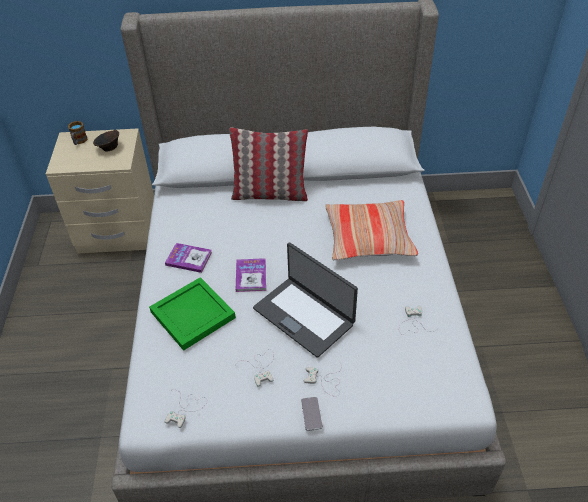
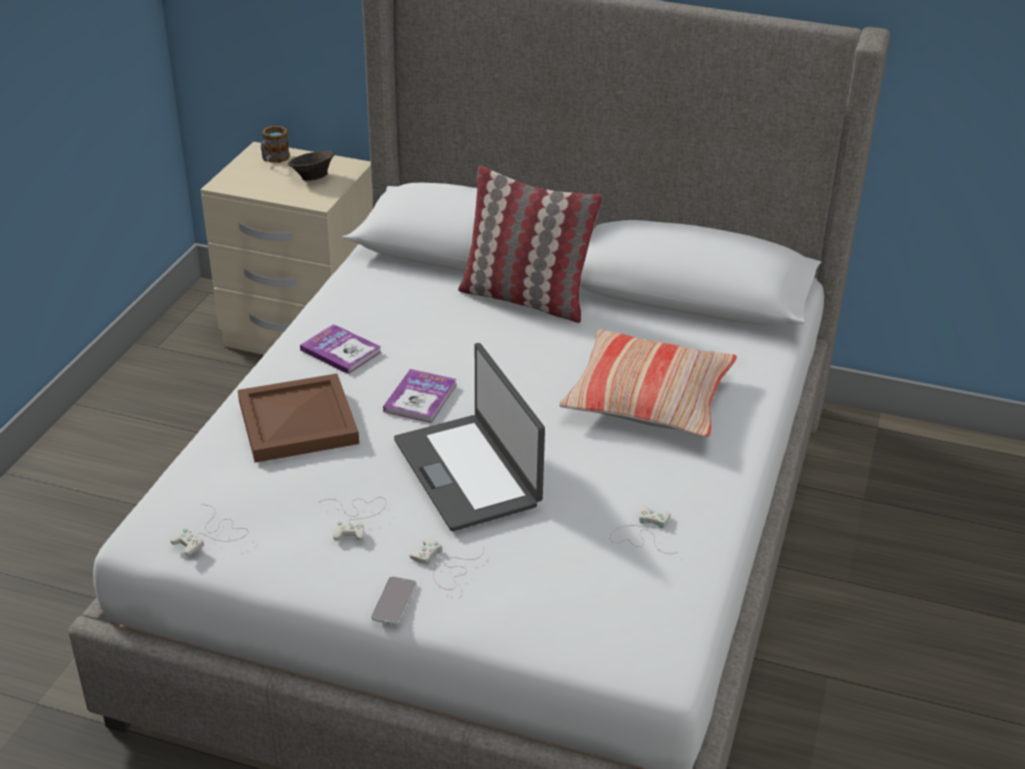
camera: 20 degrees right, 10 degrees down
green tray [149,277,236,351] -> brown tray [238,374,359,463]

